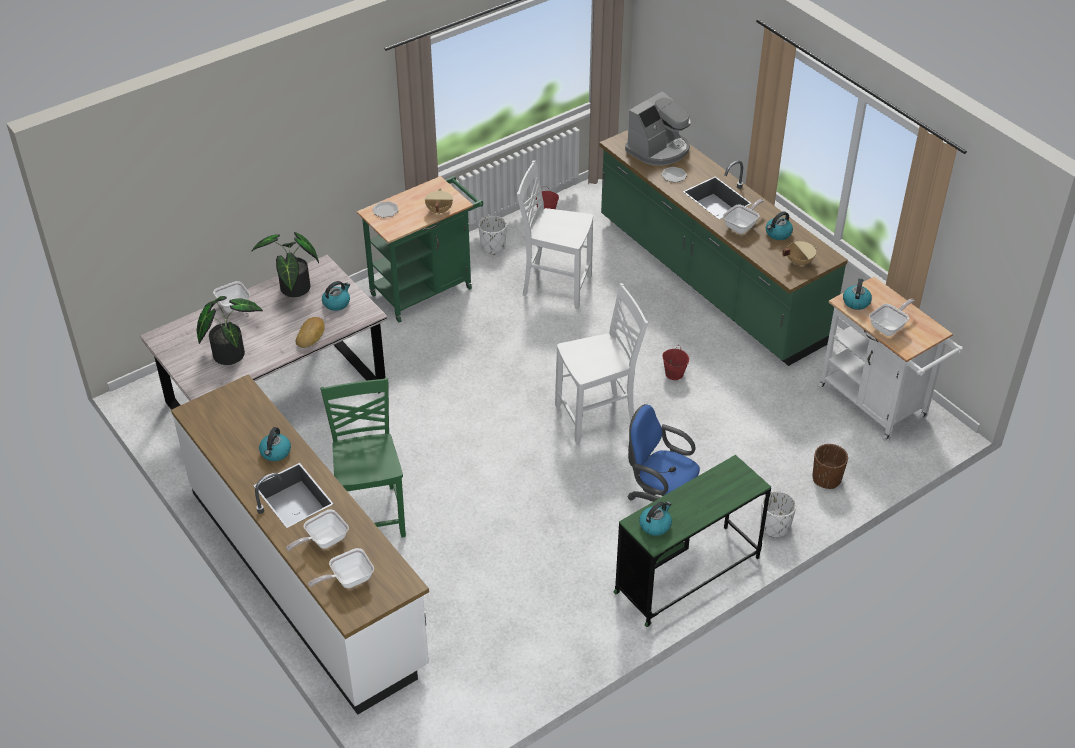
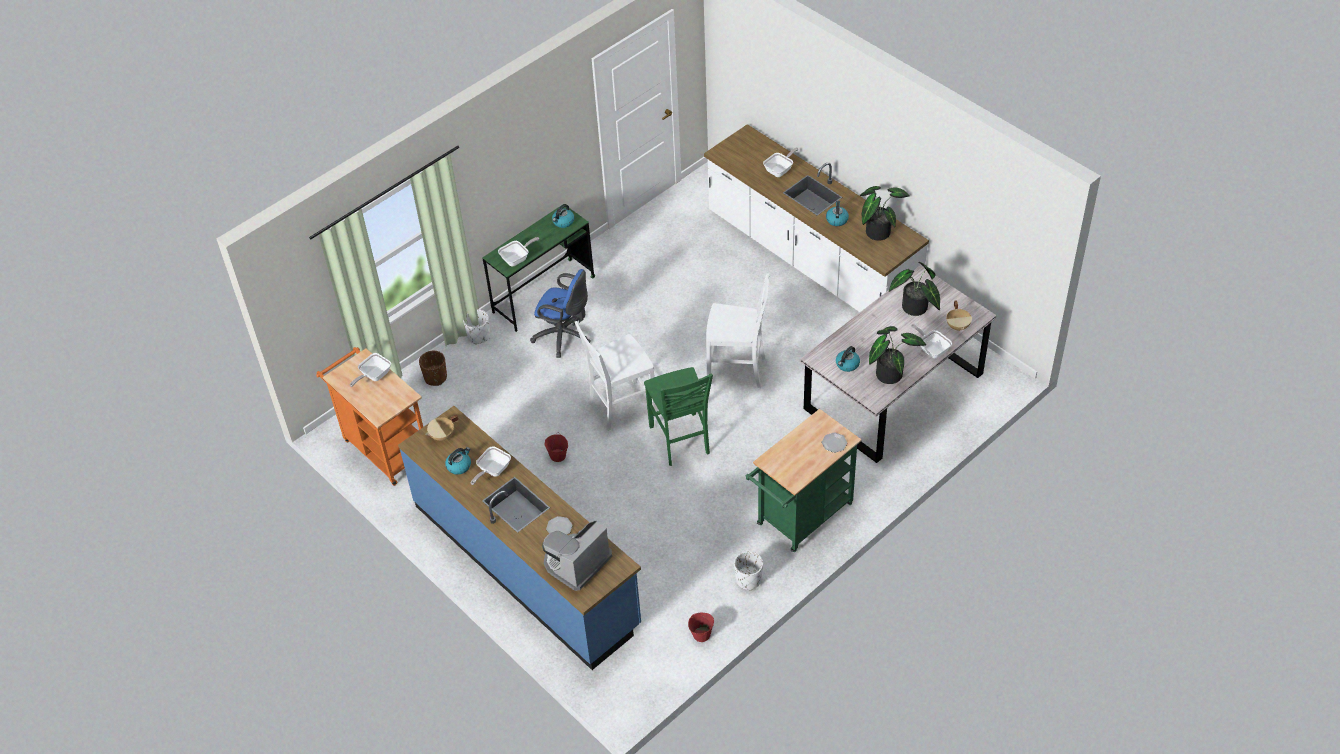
camera: 175 degrees right, 5 degrees up
bread [296,317,325,348] -> none
frying pan [308,548,374,588] -> frying pan moved to [498,237,539,266]
green chair [320,378,406,537] -> green chair moved to [644,367,713,466]
beige cooking pot [425,189,453,215] -> beige cooking pot moved to [946,300,972,331]
white chair [517,160,593,309] -> white chair moved to [706,273,769,388]
green counter [599,130,848,366] -> blue counter [398,406,641,670]
white cart [818,277,963,441] -> orange cart [316,347,423,486]
kettle [843,278,872,310] -> none
none -> potted plant [860,186,910,241]

